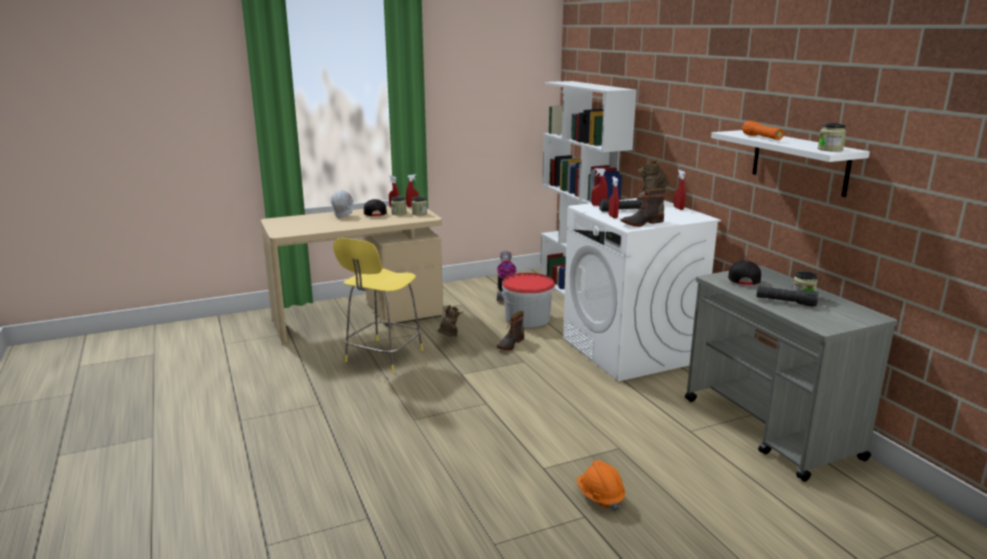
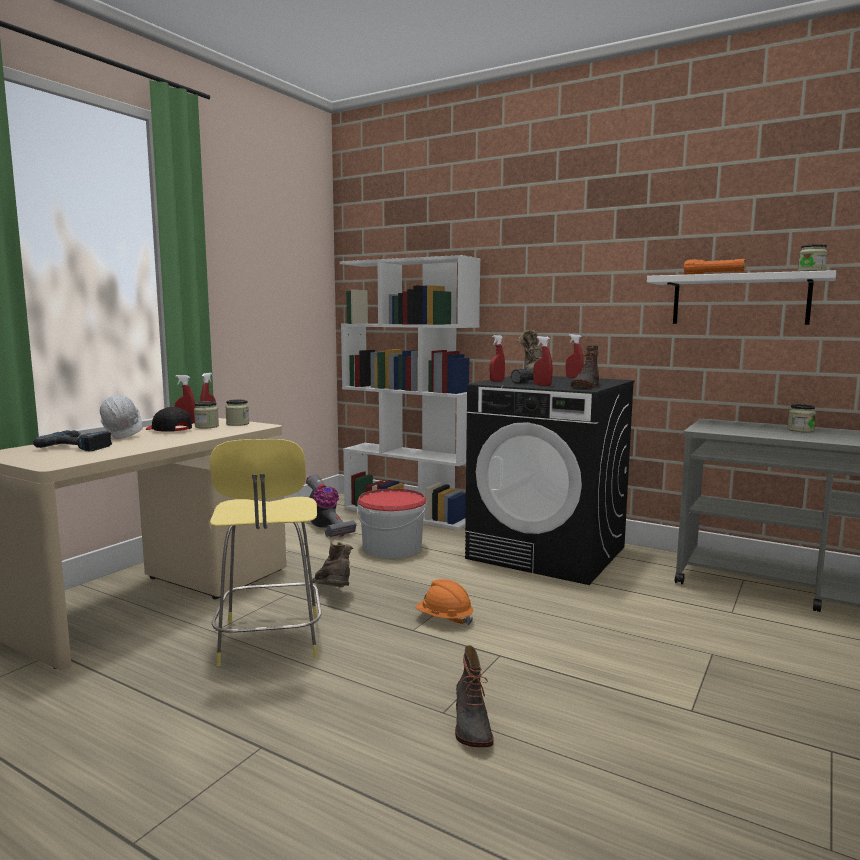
camera: 35 degrees left, 10 degrees down
boot [497,311,524,350] -> boot moved to [455,645,494,747]
white washing machine [563,198,721,381] -> black washing machine [465,376,635,585]
orange hard hat [577,460,625,512] -> orange hard hat moved to [416,579,474,626]
black cap [728,260,761,285] -> none
black flashlight [756,286,819,307] -> none
none -> power drill [33,430,112,451]

